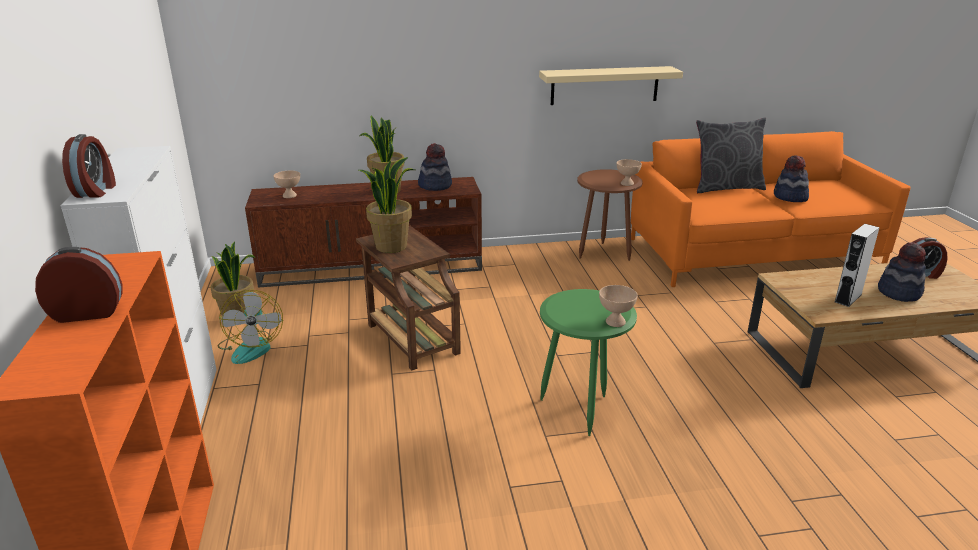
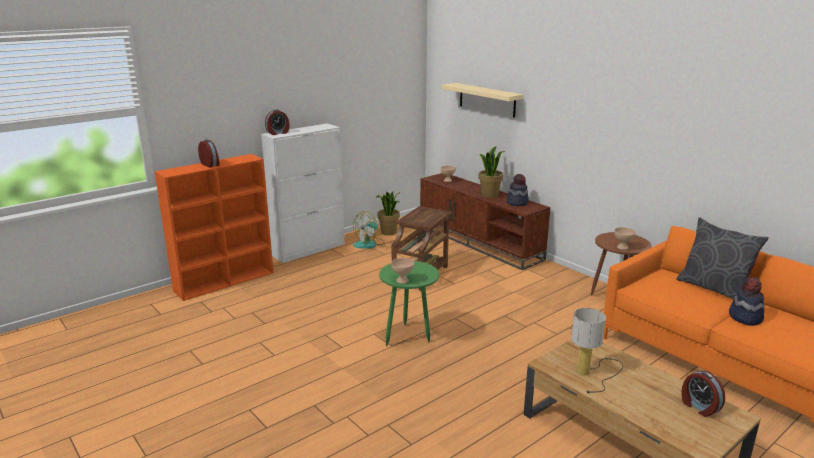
camera: 60 degrees right, 5 degrees down
potted plant [359,157,415,253] -> none
beige shelf [539,66,683,105] -> beige shelf moved to [441,83,523,117]
grey speaker [835,224,880,307] -> table lamp [571,308,623,393]
hat [878,242,926,302] -> none

